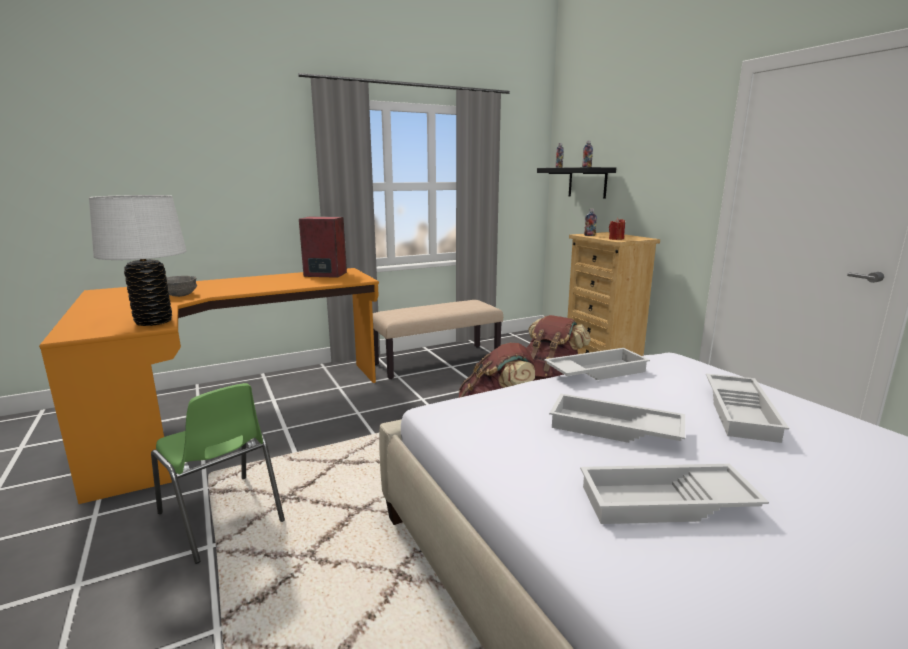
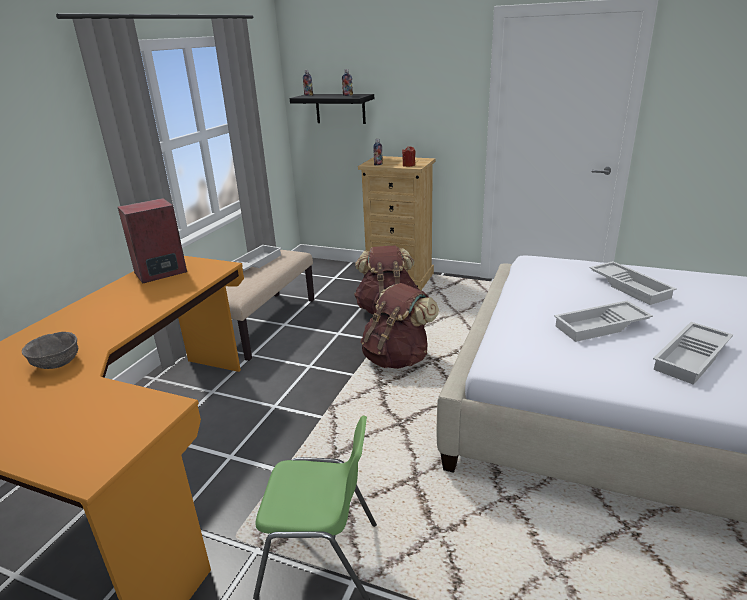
camera: 40 degrees left, 10 degrees up
white table lamp [89,195,187,326] -> none
white tray [544,348,650,380] -> white tray moved to [231,245,282,271]

